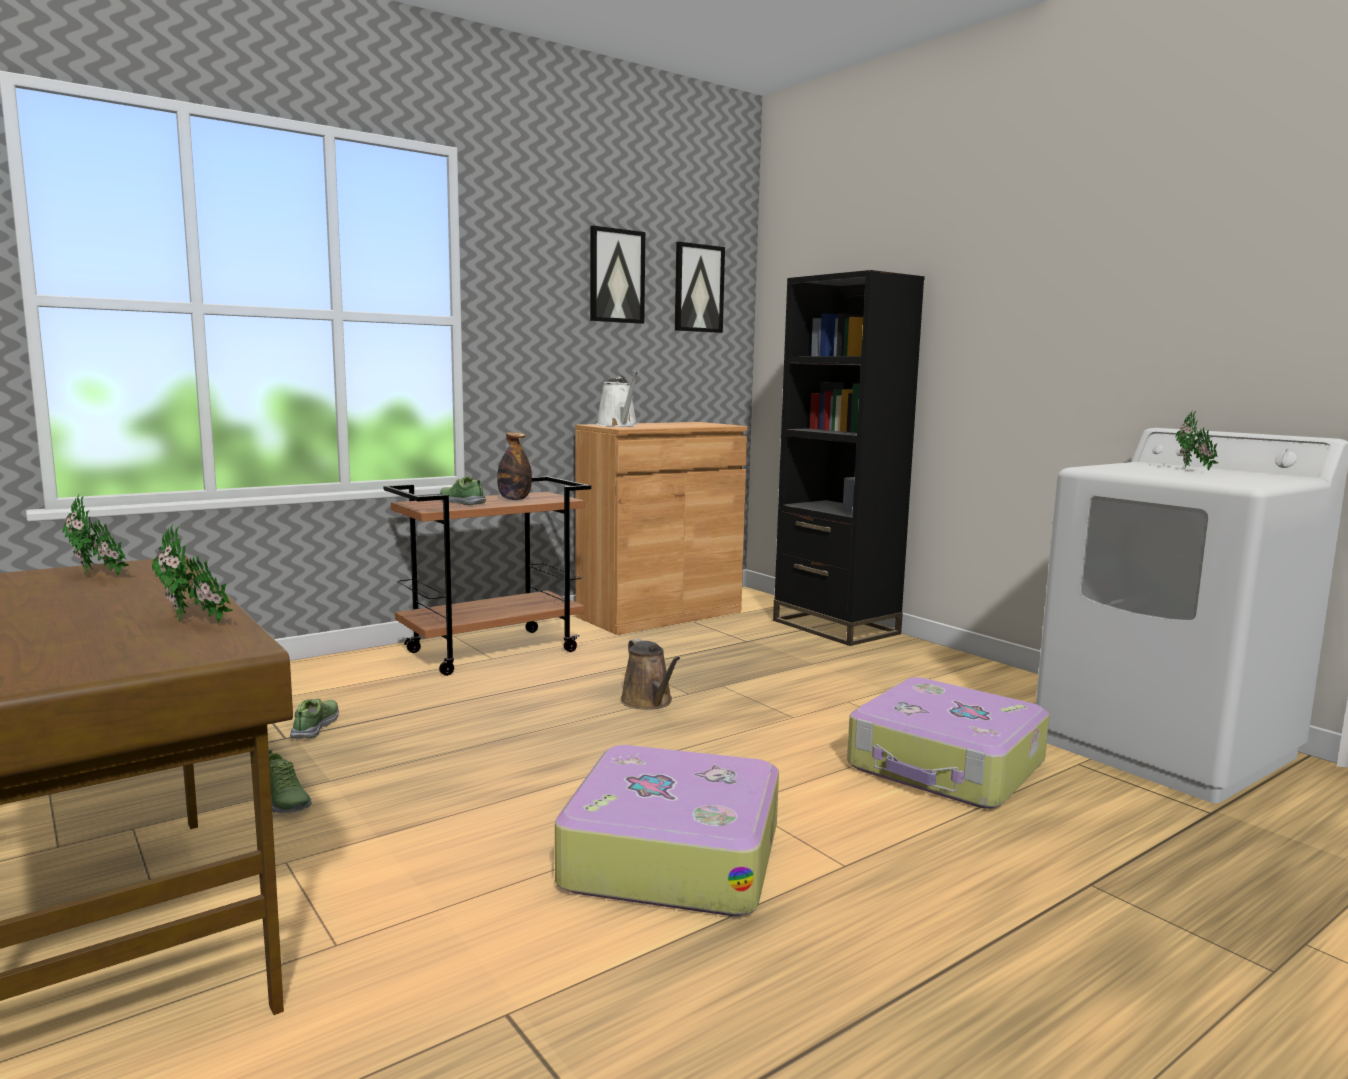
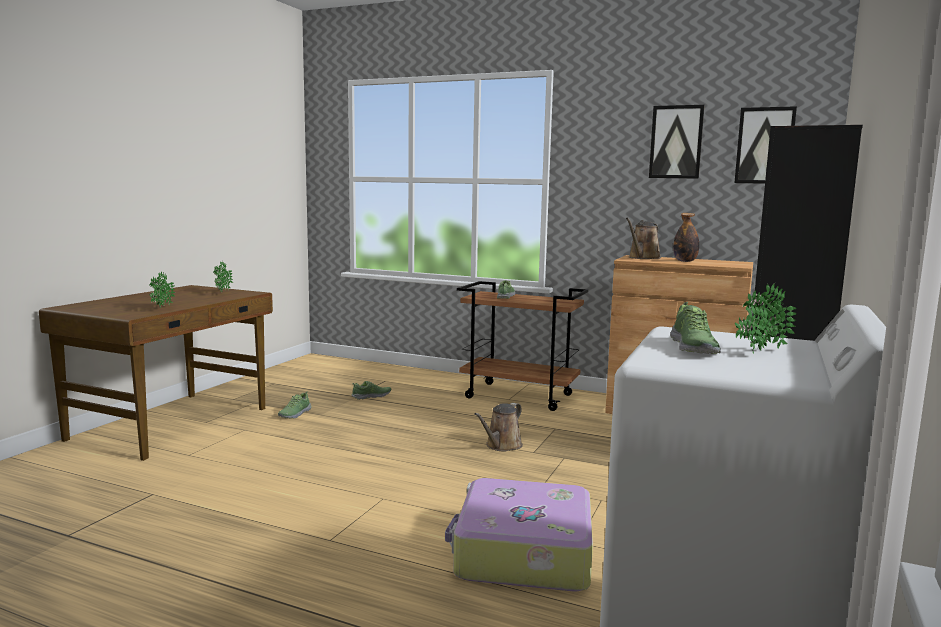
camera: 60 degrees right, 0 degrees up
bottle [497,432,532,500] -> bottle moved to [673,213,699,262]
suitcase [555,745,779,916] -> none
white watering can [597,372,638,427] -> brown watering can [626,218,661,259]
none -> shoe [670,302,721,354]

